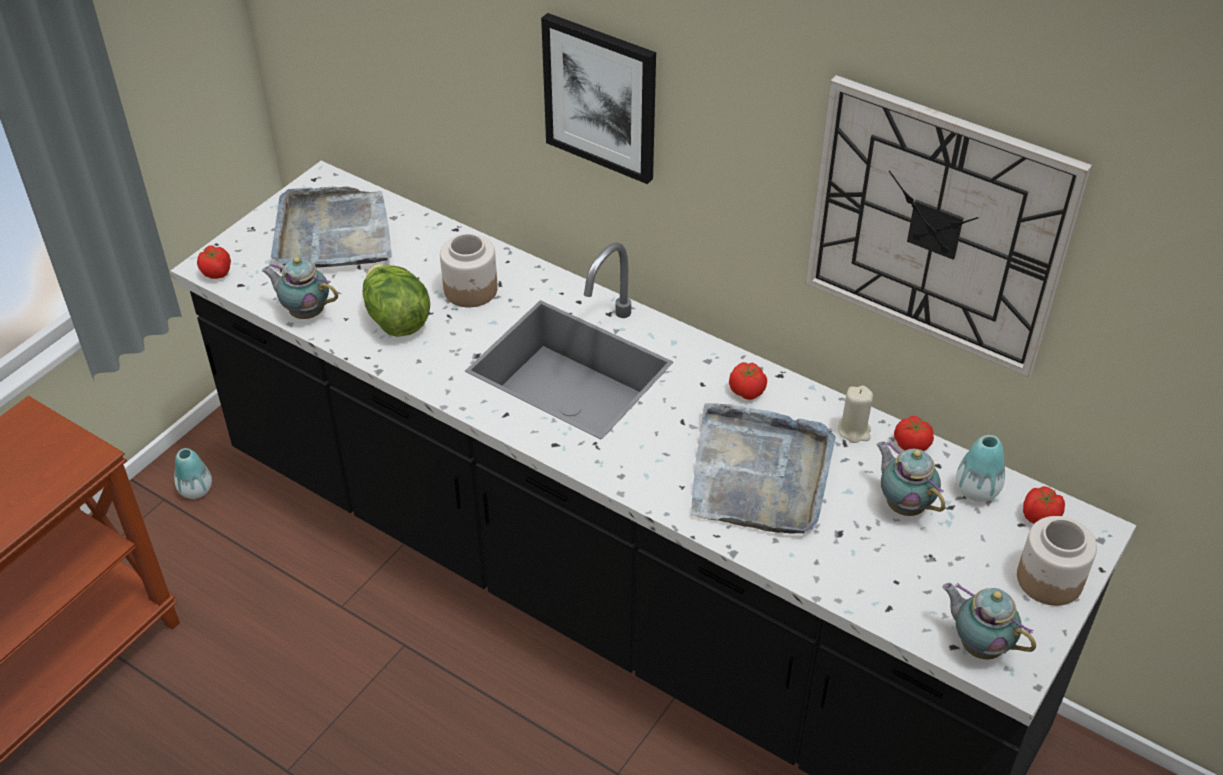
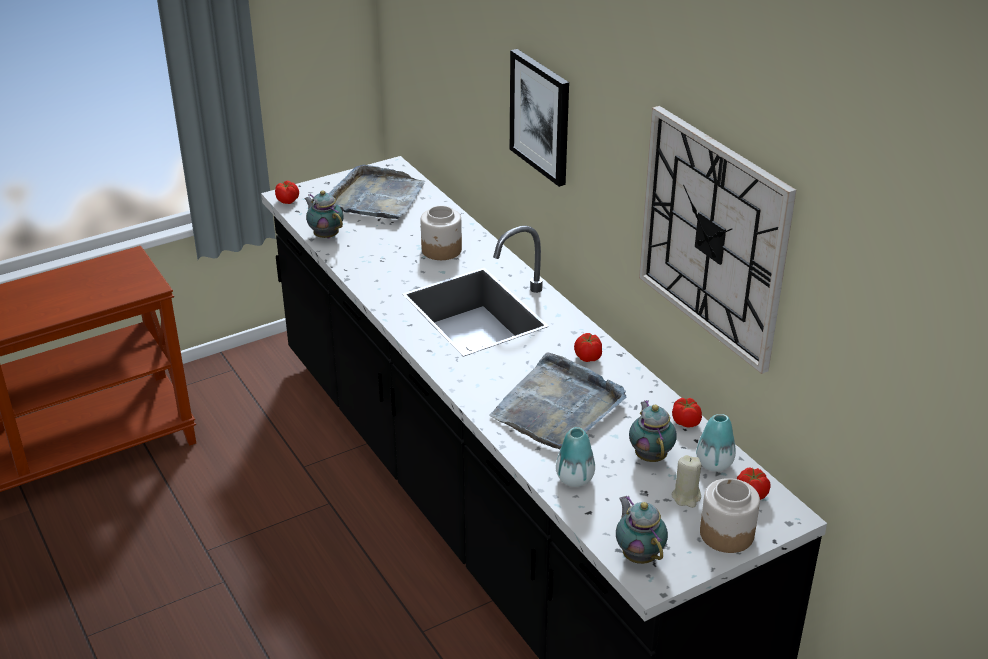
camera: 25 degrees right, 10 degrees down
vase [174,448,212,499] -> vase moved to [556,427,595,487]
lettuce [363,264,430,337] -> none
beige candle [838,385,873,443] -> beige candle moved to [672,455,701,508]

